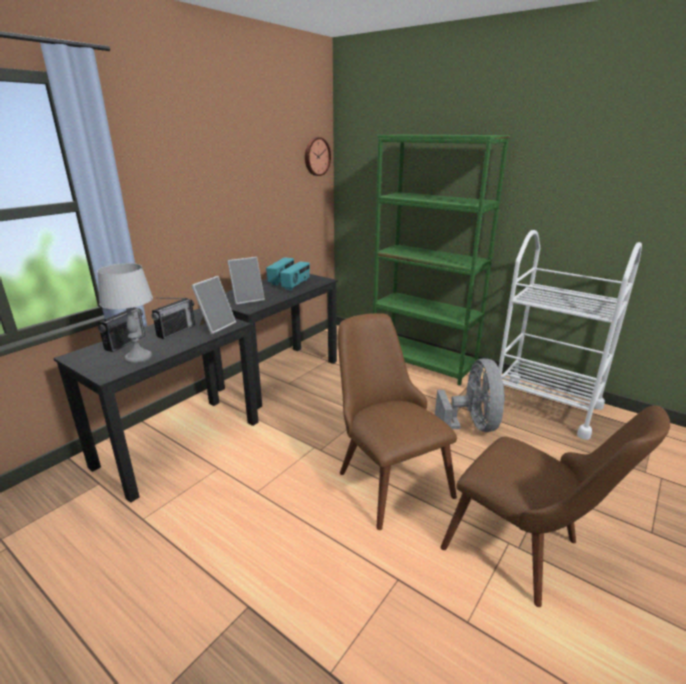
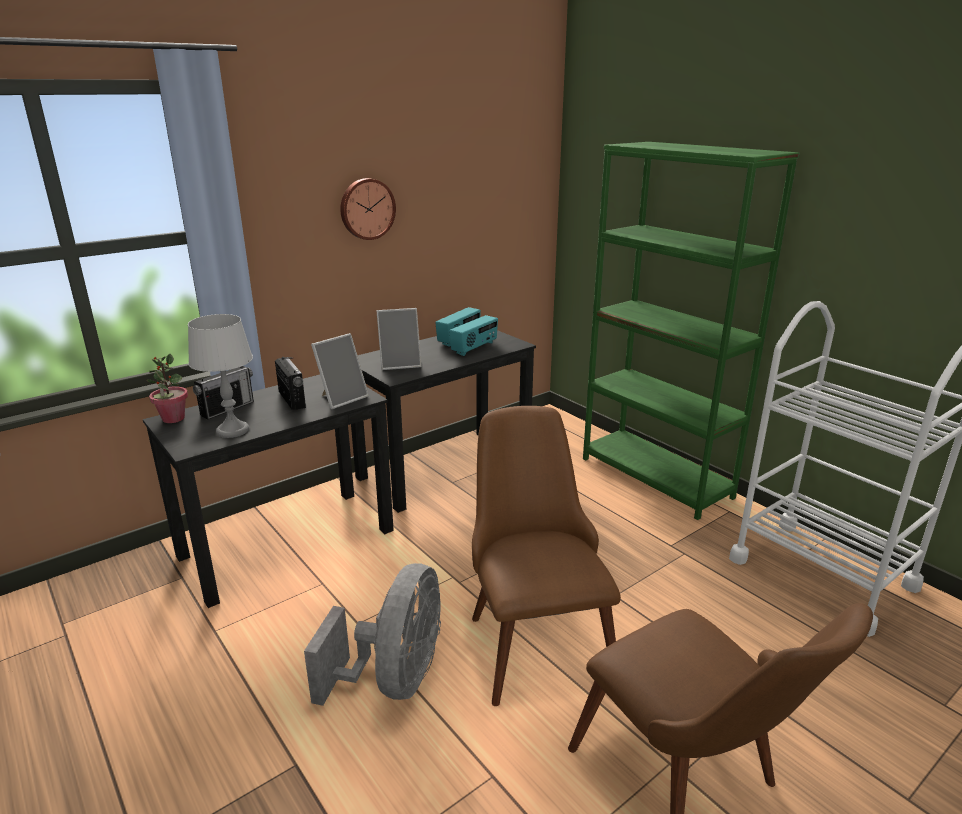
camera: 15 degrees right, 0 degrees up
radio [152,298,195,339] -> radio turned 75 degrees counterclockwise [275,357,306,410]
wall clock [305,137,331,176] -> wall clock moved to [340,178,396,240]
grey fan [435,358,505,432] -> grey fan moved to [304,563,441,706]
none -> potted plant [147,354,188,423]

